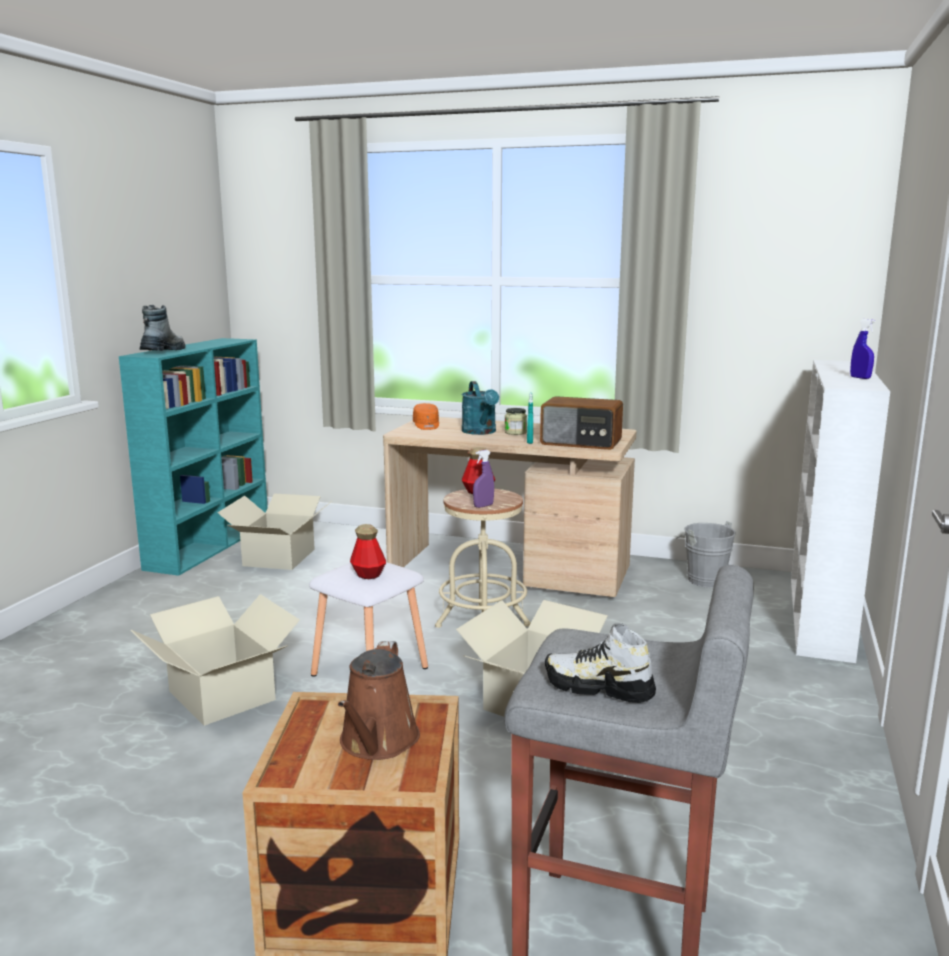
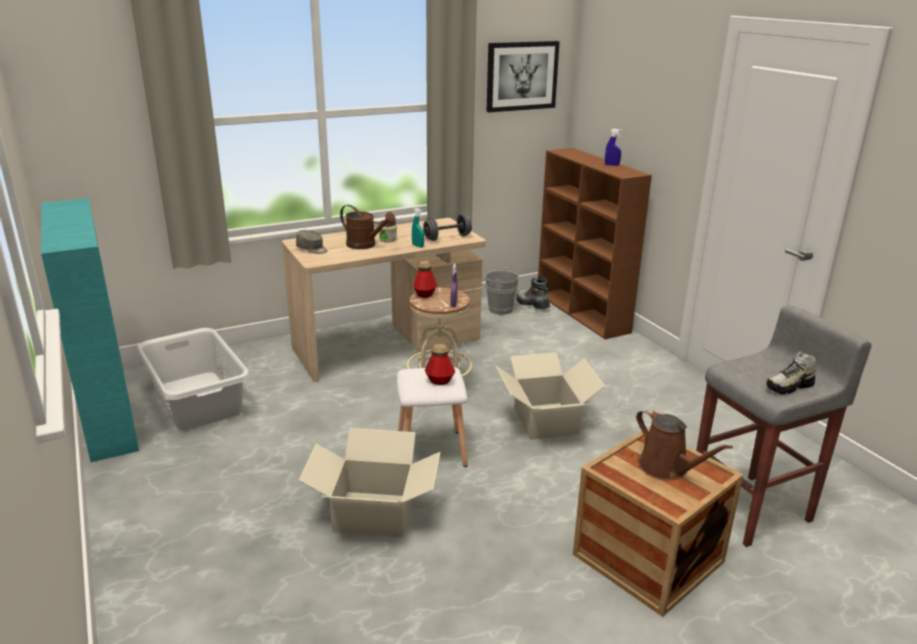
camera: 45 degrees left, 10 degrees up
boot [140,305,186,351] -> boot moved to [516,276,550,309]
cardboard box [217,494,332,570] -> grey laundry basket [137,328,250,430]
orange cap [413,403,439,430] -> grey cap [296,230,327,254]
turquoise watering can [462,381,499,435] -> brown watering can [340,205,396,249]
radio [540,396,623,450] -> grey dumbbell [423,213,472,241]
white bookcase [791,360,890,663] -> brown bookcase [538,148,652,339]
none -> picture [486,41,560,113]

